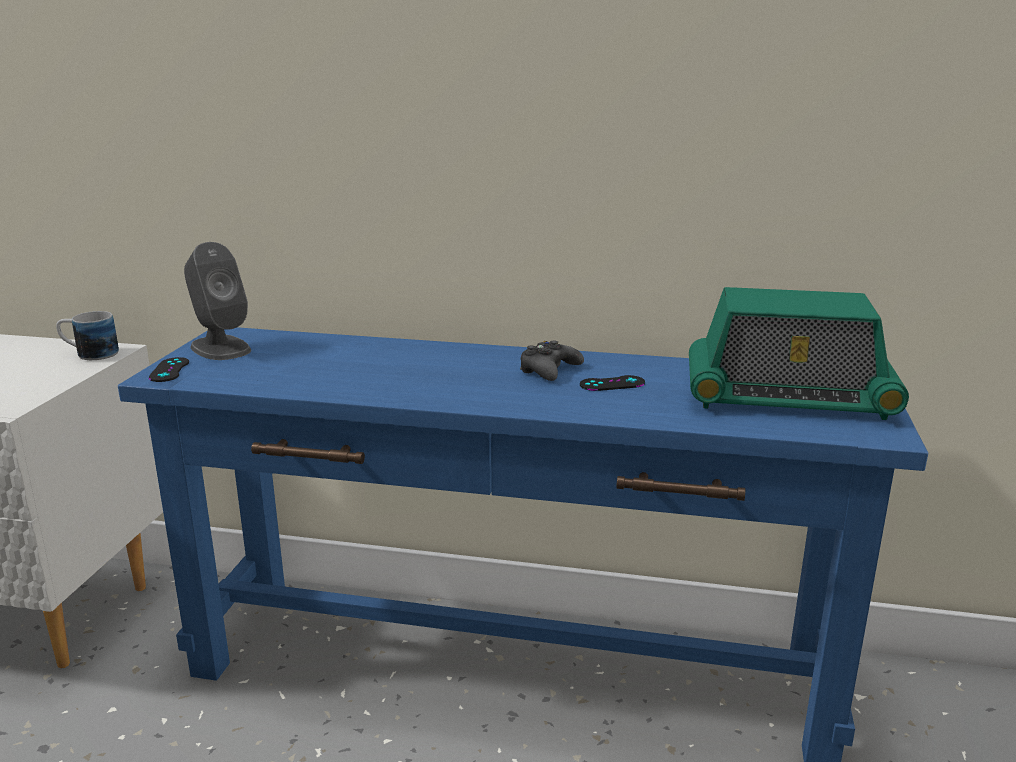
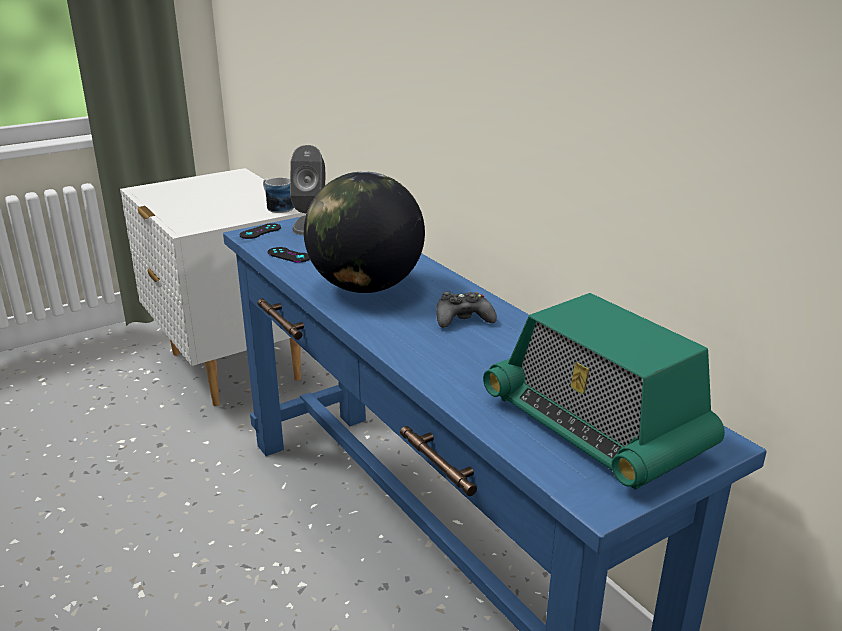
camera: 45 degrees right, 5 degrees up
black game controller [580,375,645,391] -> black game controller moved to [267,247,310,263]
none -> globe [304,171,425,293]

